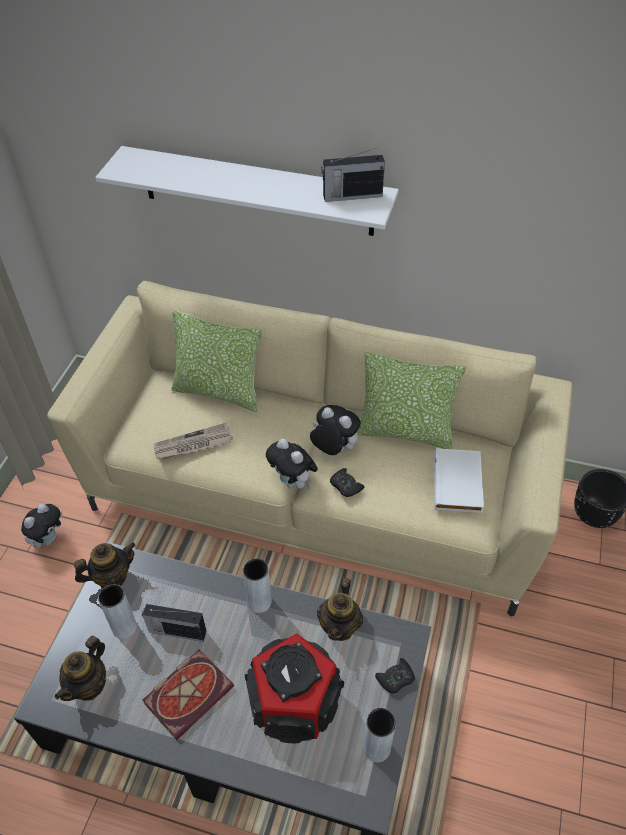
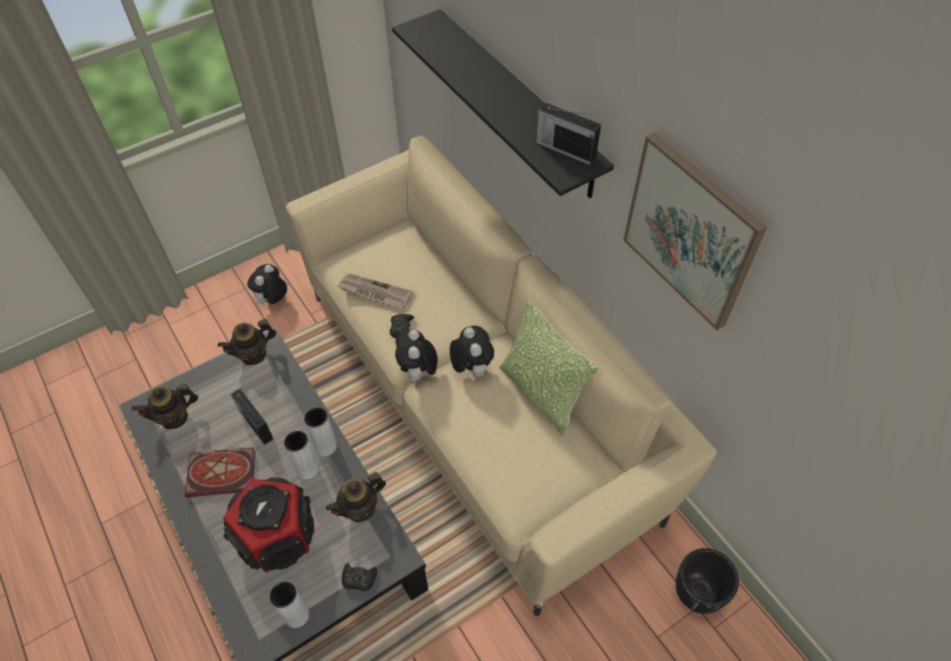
camera: 40 degrees right, 5 degrees up
plush toy [21,503,62,548] -> plush toy turned 135 degrees clockwise [247,264,287,306]
teapot [74,542,136,588] -> teapot turned 135 degrees clockwise [218,319,276,365]
white shelf [95,146,399,236] -> black shelf [392,9,614,198]
grey vase [98,584,137,639] -> grey vase moved to [284,431,318,479]
pillow [171,310,262,412] -> none
black game controller [330,468,365,497] -> black game controller moved to [390,314,414,338]
white book [434,448,484,513] -> none
none -> picture [624,132,768,330]

